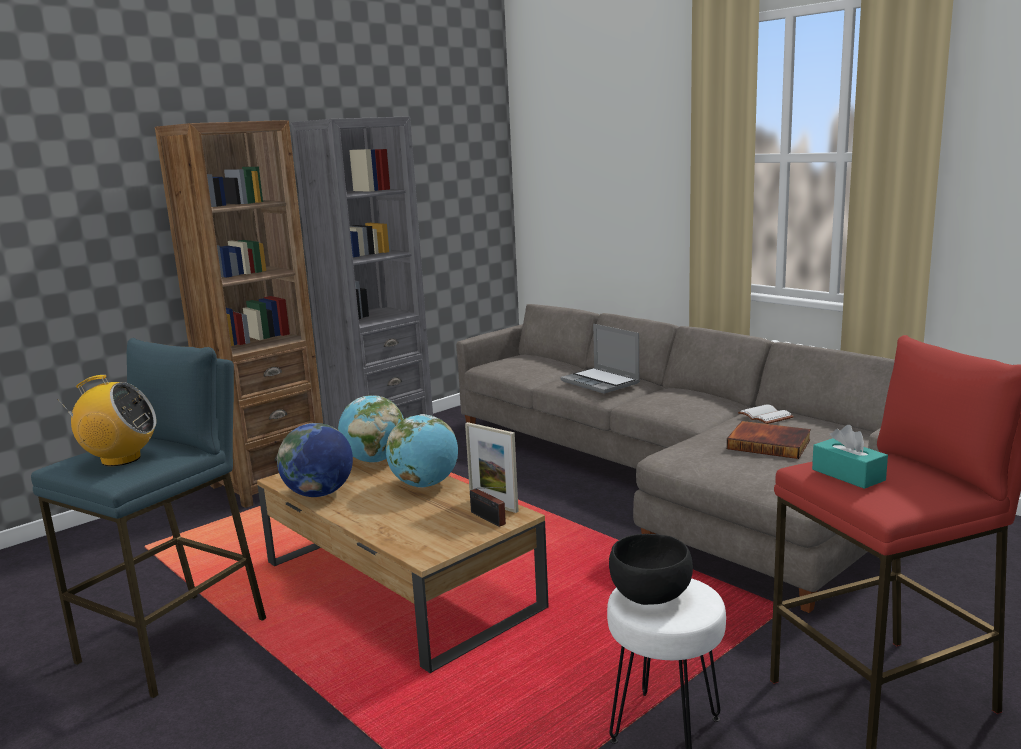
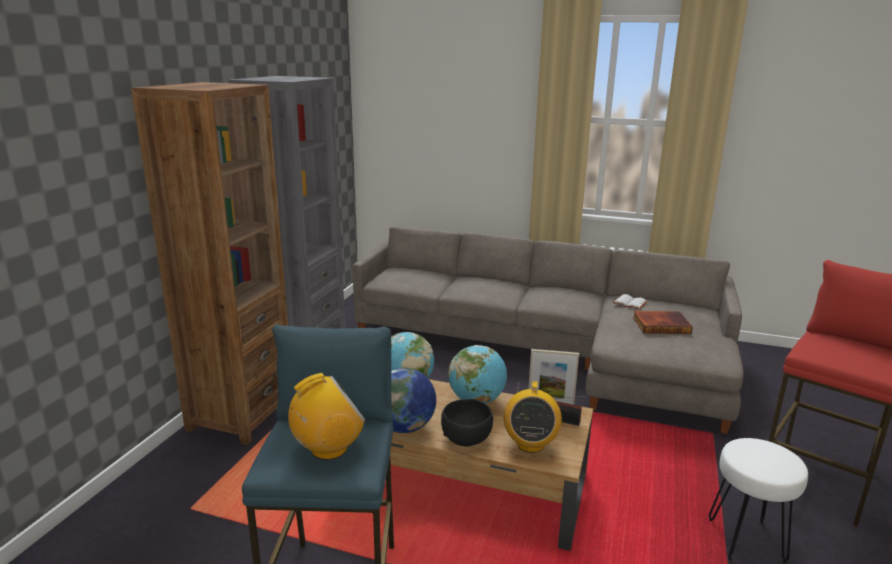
camera: 30 degrees left, 5 degrees up
laptop [561,324,640,394] -> none
black bowl [609,534,693,605] -> black bowl moved to [441,399,493,447]
turquoise tissue box [812,425,888,489] -> none
none -> radio [504,381,562,453]

